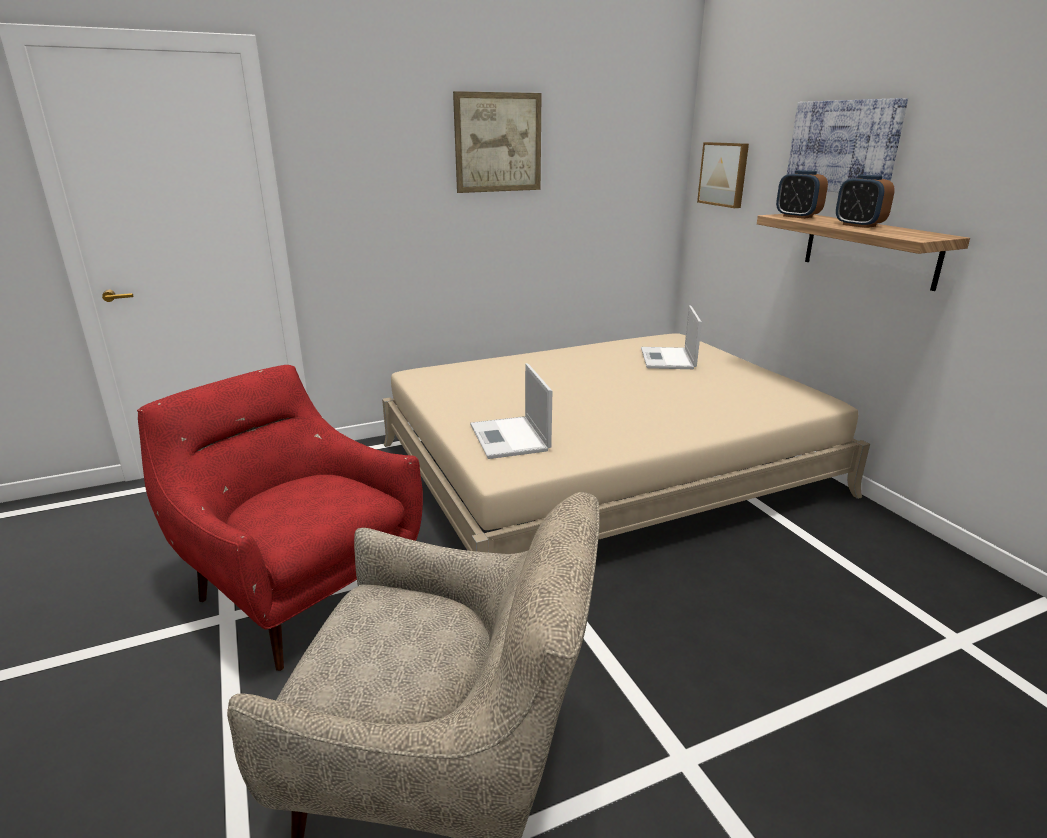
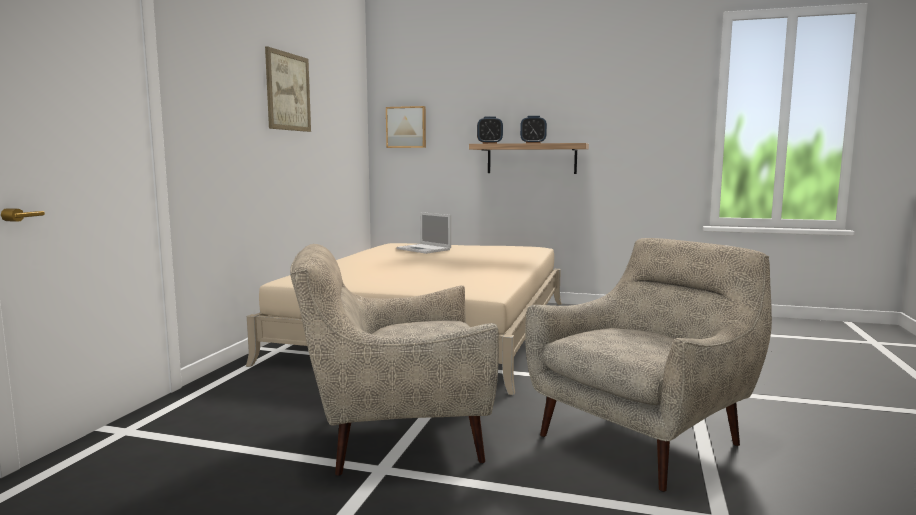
camera: 50 degrees left, 15 degrees down
red armchair [137,365,423,671] -> beige armchair [290,244,499,476]
laptop [470,363,552,459] -> none
picture [787,98,908,192] -> none

